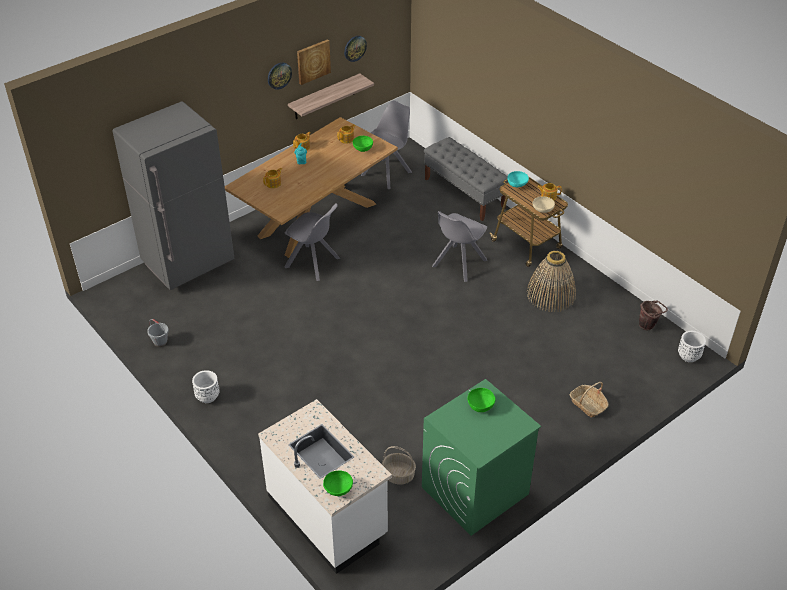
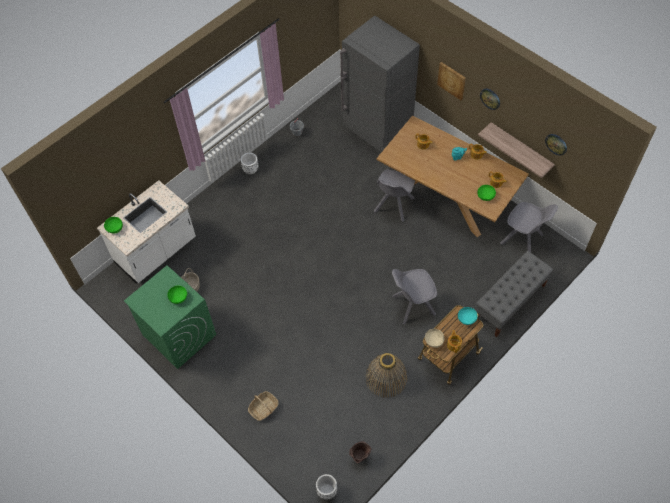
camera: 85 degrees right, 15 degrees up
picture [297,39,331,85] -> picture moved to [437,62,466,100]
grey chair [432,211,487,282] -> grey chair turned 45 degrees counterclockwise [392,269,437,324]

